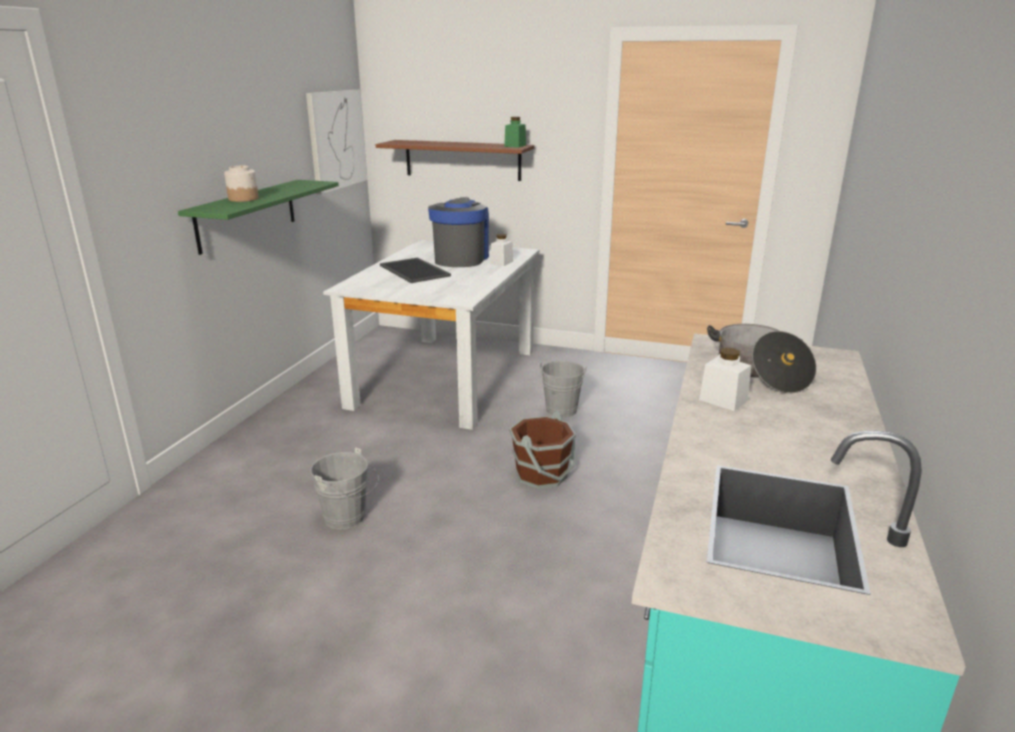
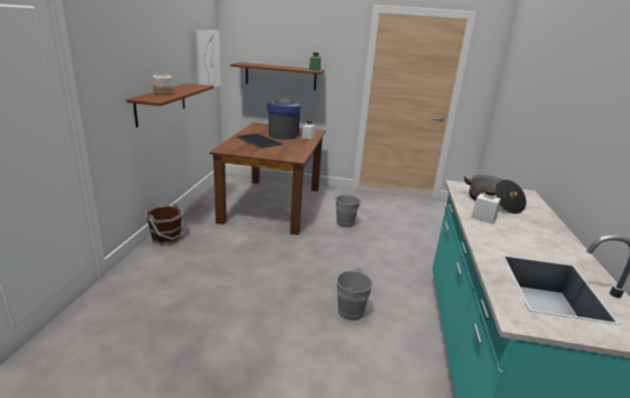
camera: 10 degrees left, 0 degrees up
green shelf [178,180,339,255] -> brown shelf [126,83,214,127]
grey bucket [310,447,379,529] -> grey bucket moved to [337,268,378,321]
white dining table [323,240,540,430] -> brown dining table [209,123,326,235]
brown bucket [509,411,576,489] -> brown bucket moved to [146,203,187,245]

